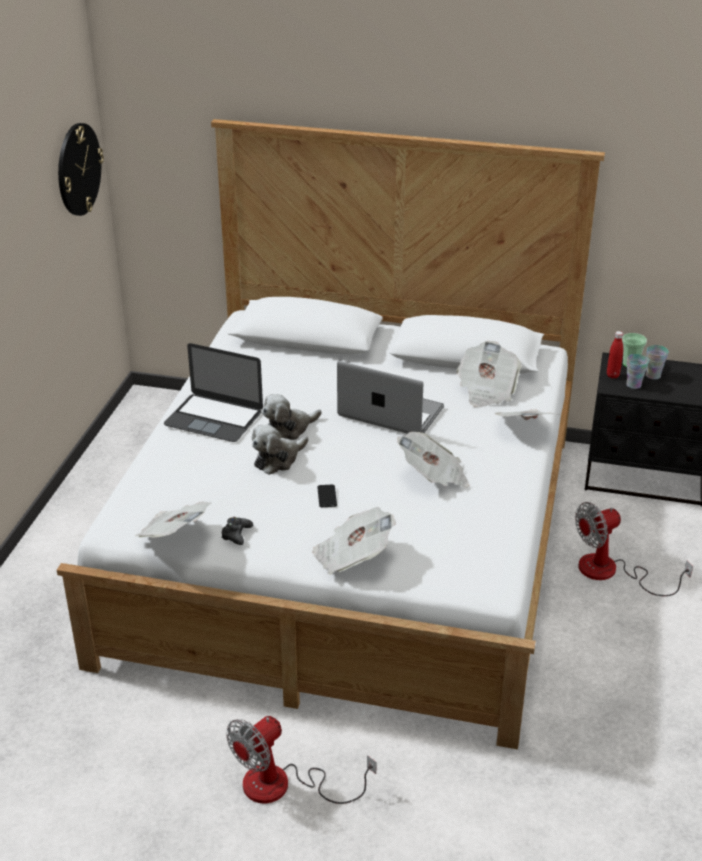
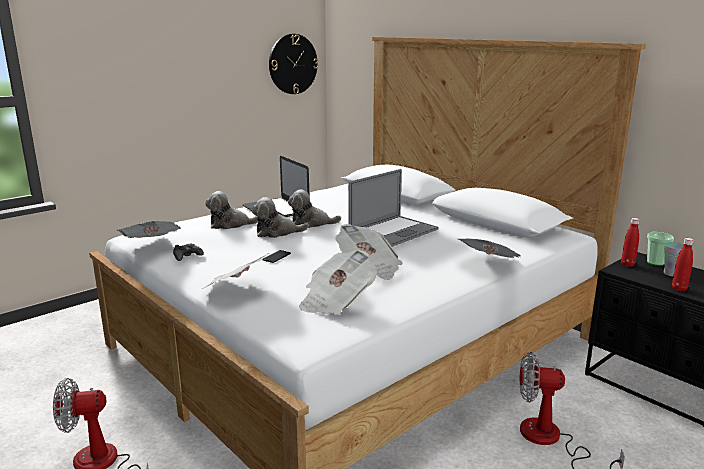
camera: 35 degrees right, 15 degrees down
laptop [337,361,444,434] -> laptop turned 75 degrees clockwise [348,169,439,247]
newspaper [457,341,522,407] -> newspaper moved to [299,250,377,315]
cup [626,354,649,389] -> none
none -> plush toy [205,191,258,229]
none -> red bottle [672,238,694,291]

